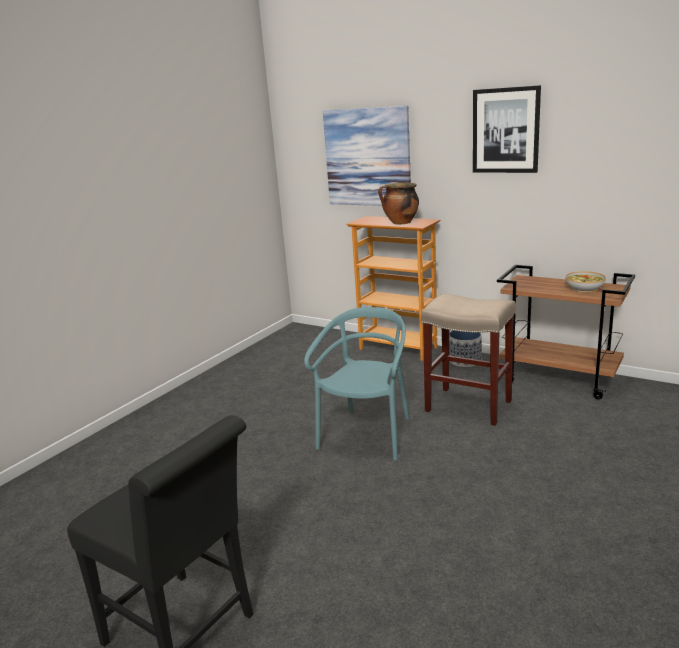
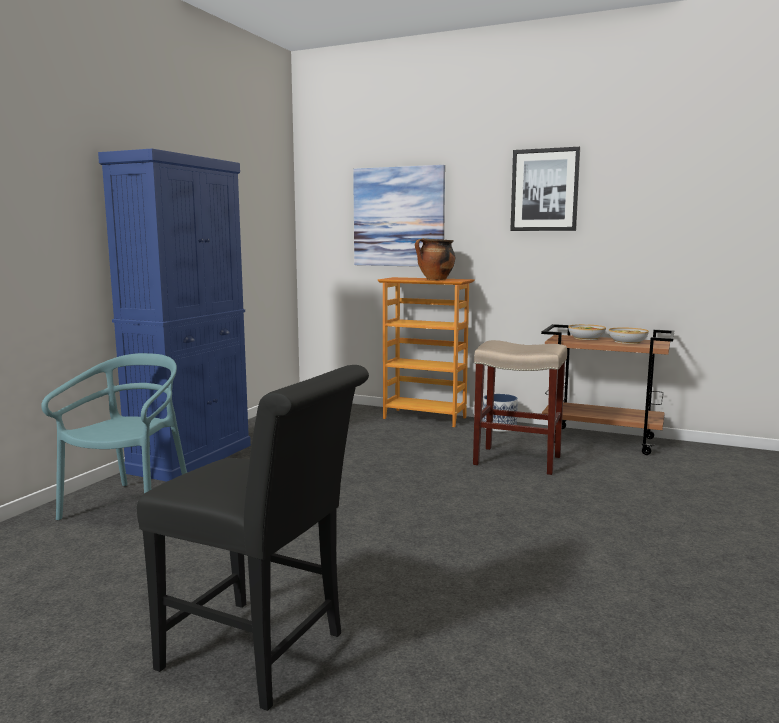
camera: 10 degrees left, 10 degrees down
turquoise chair [304,307,409,460] -> turquoise chair moved to [41,353,187,520]
none -> blue cabinet [98,149,251,482]
none -> bowl [568,324,606,340]

